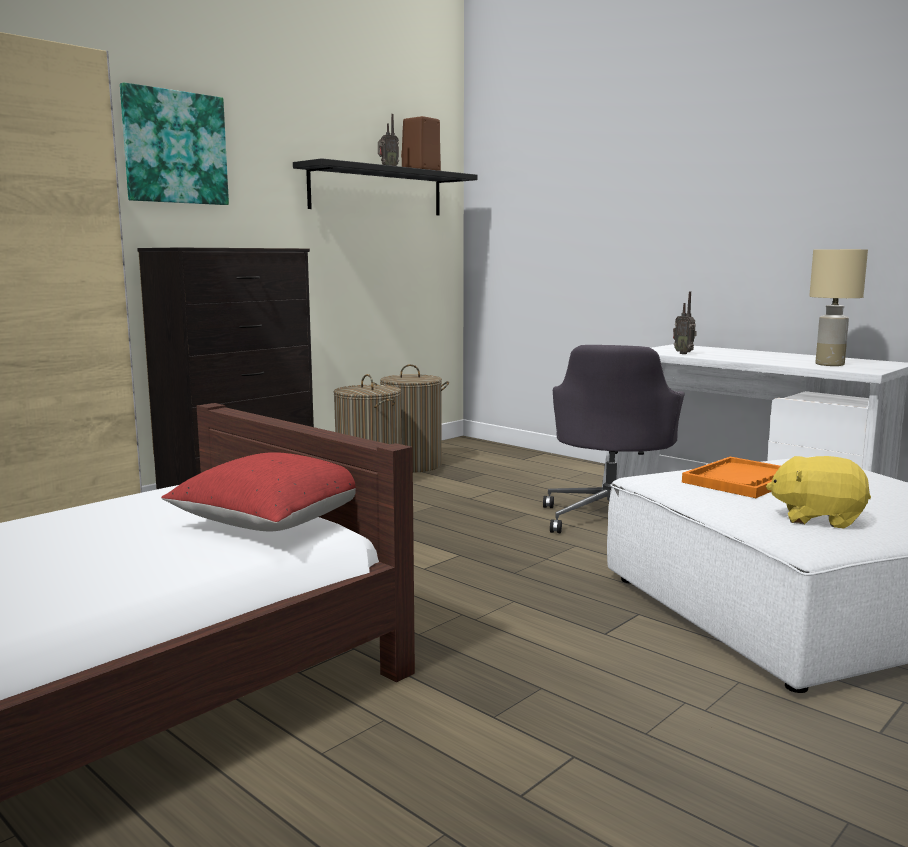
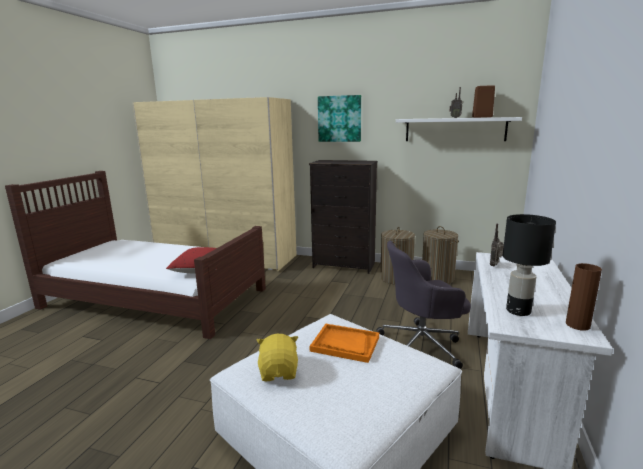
camera: 65 degrees right, 5 degrees up
black shelf [293,158,477,215] -> white shelf [396,117,522,141]
beige table lamp [809,249,868,366] -> black table lamp [503,214,556,316]
none -> brown vase [566,263,602,331]

